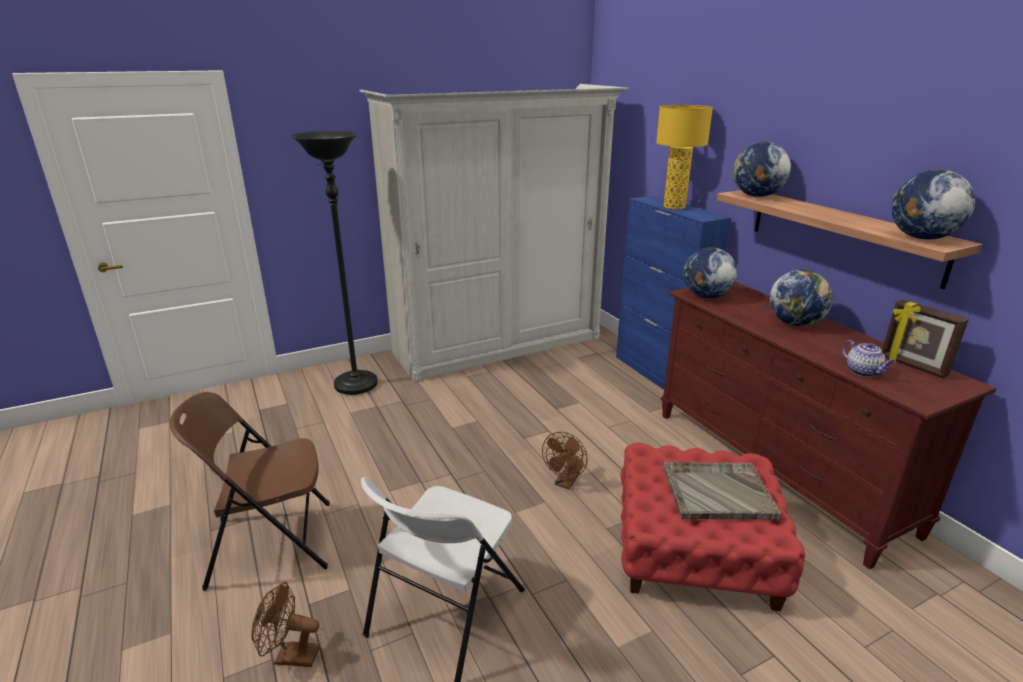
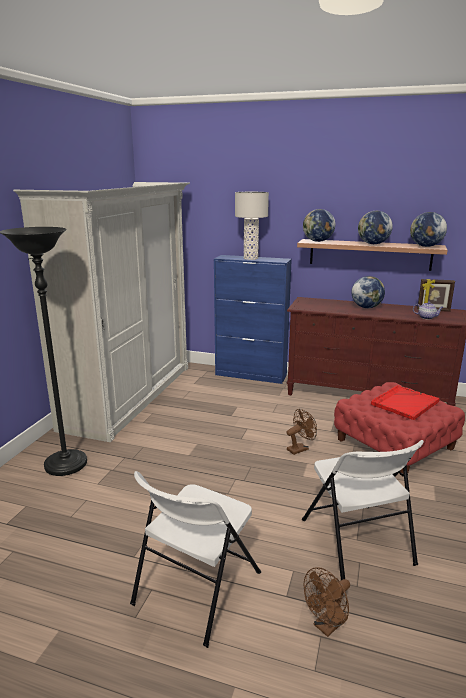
camera: 45 degrees left, 5 degrees down
brown chair [169,392,330,591] -> white chair [130,471,261,648]
brown fan [542,432,588,489] -> brown fan turned 105 degrees counterclockwise [286,409,317,455]
yellow table lamp [656,105,713,209] -> white table lamp [235,192,269,260]
grey tray [663,462,782,520] -> red tray [371,385,439,420]
globe [684,247,737,298] -> globe moved to [358,211,393,244]

